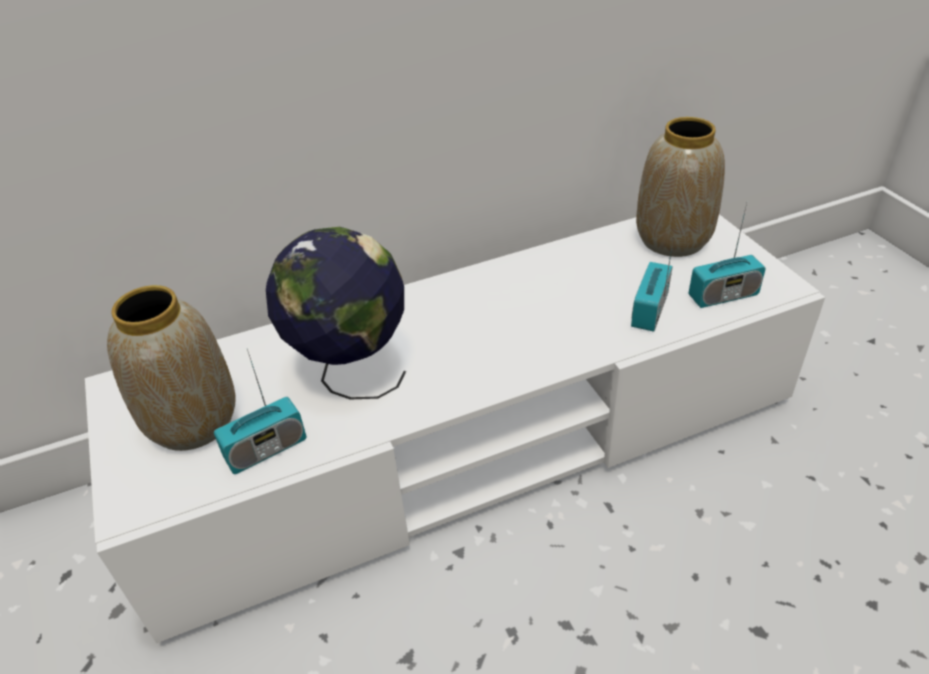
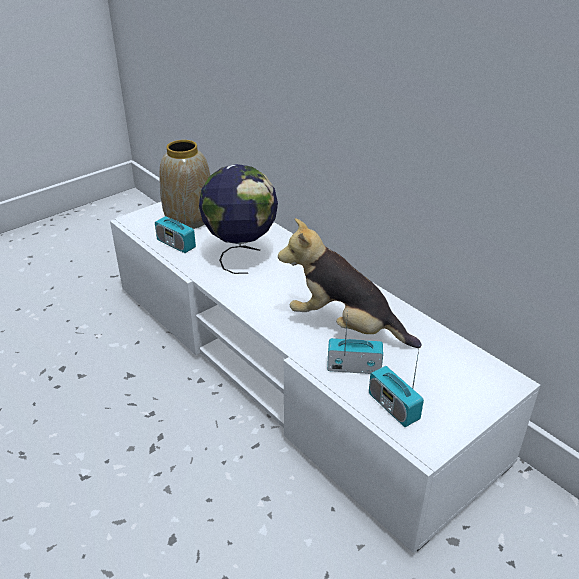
camera: 70 degrees right, 5 degrees down
vase [636,117,725,257] -> none
none -> plush toy [278,218,422,348]

